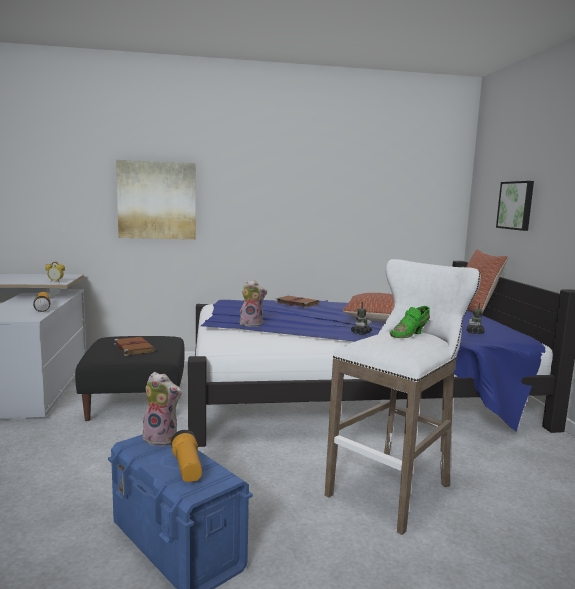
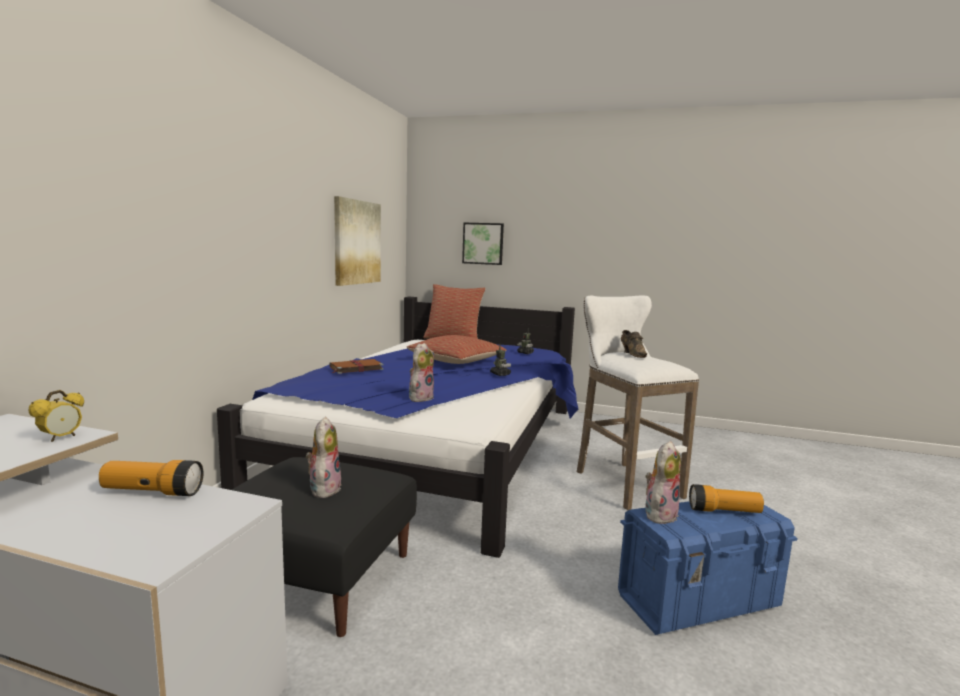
camera: 65 degrees left, 0 degrees up
brown book [114,337,155,356] -> plush toy [306,417,341,498]
picture [116,160,196,239] -> picture moved to [334,196,381,286]
green shoe [390,306,430,338] -> brown shoe [621,330,647,358]

